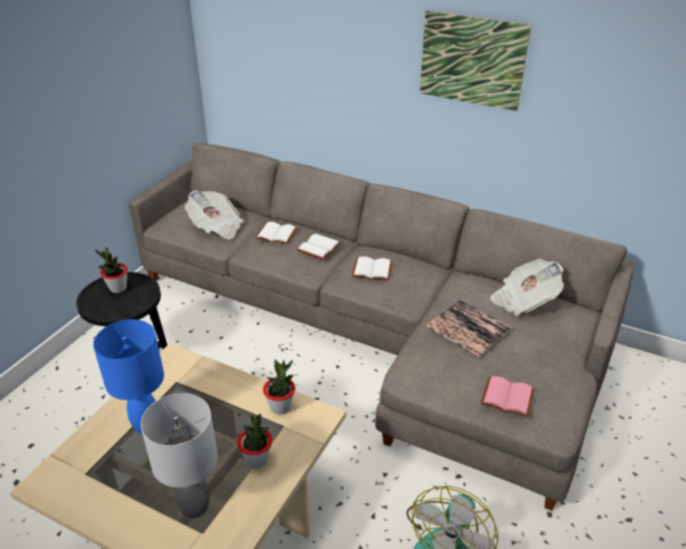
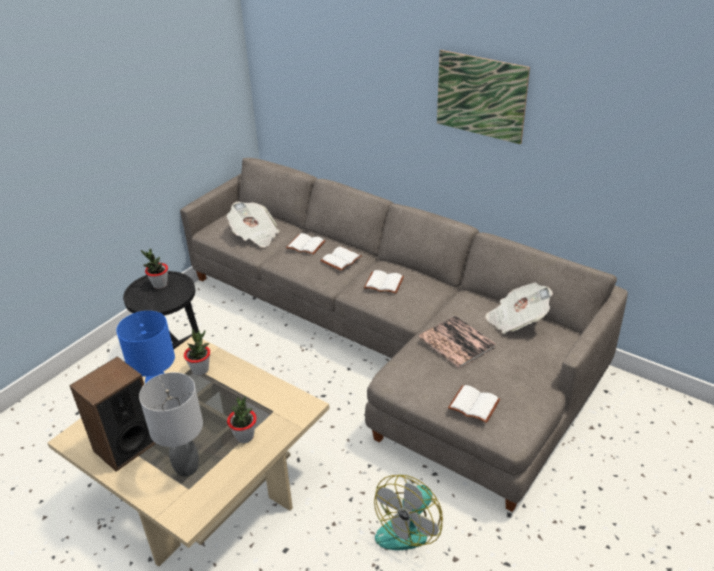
camera: 10 degrees right, 0 degrees up
potted plant [263,360,295,415] -> potted plant moved to [184,329,210,376]
pink book [481,376,534,417] -> white book [448,385,500,423]
none -> speaker [69,356,156,472]

